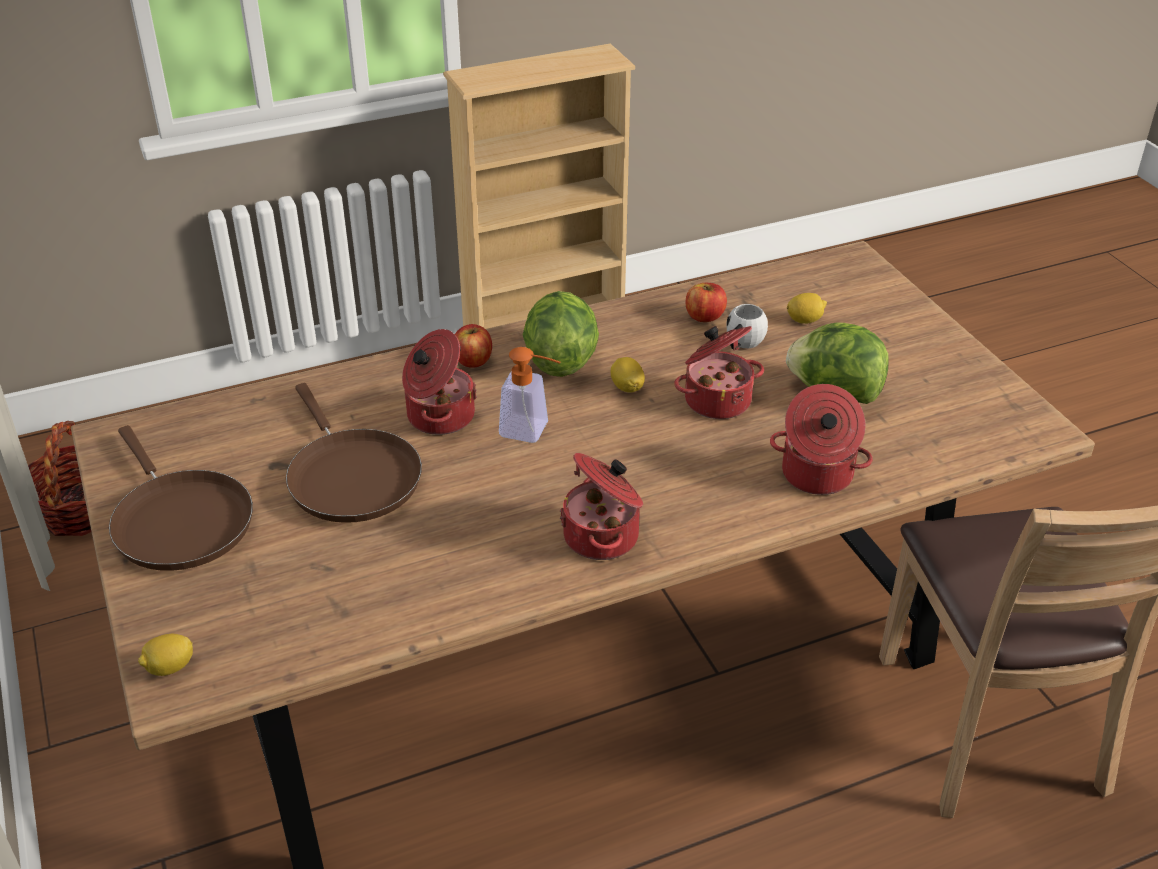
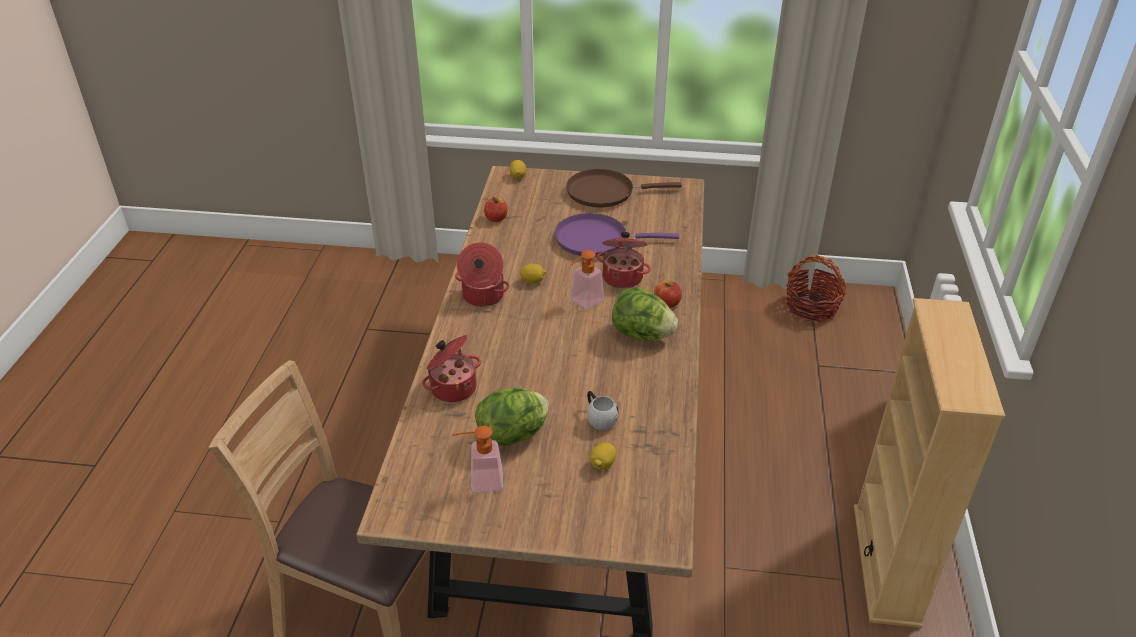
camera: 120 degrees right, 0 degrees up
brown frying pan [286,383,422,523] -> purple frying pan [555,213,679,257]
lemon [611,357,645,393] -> lemon moved to [520,264,546,284]
cooking pot [674,326,764,419] -> none
apple [685,283,727,322] -> apple moved to [484,197,508,222]
none -> soap dispenser [452,426,503,492]

